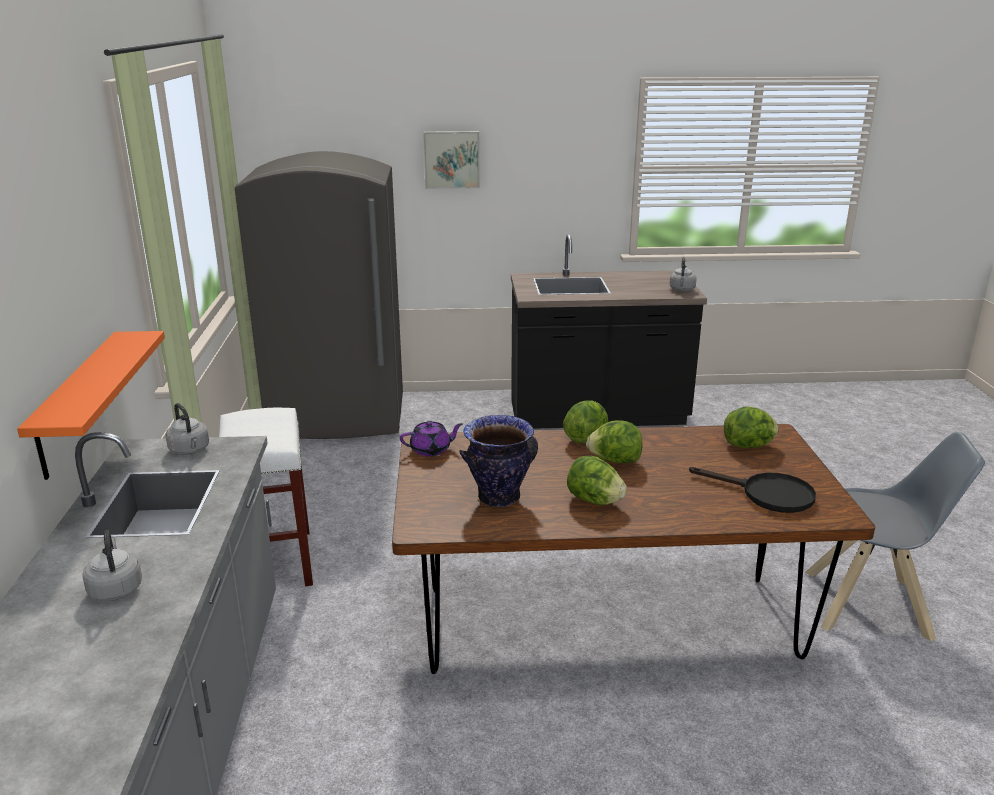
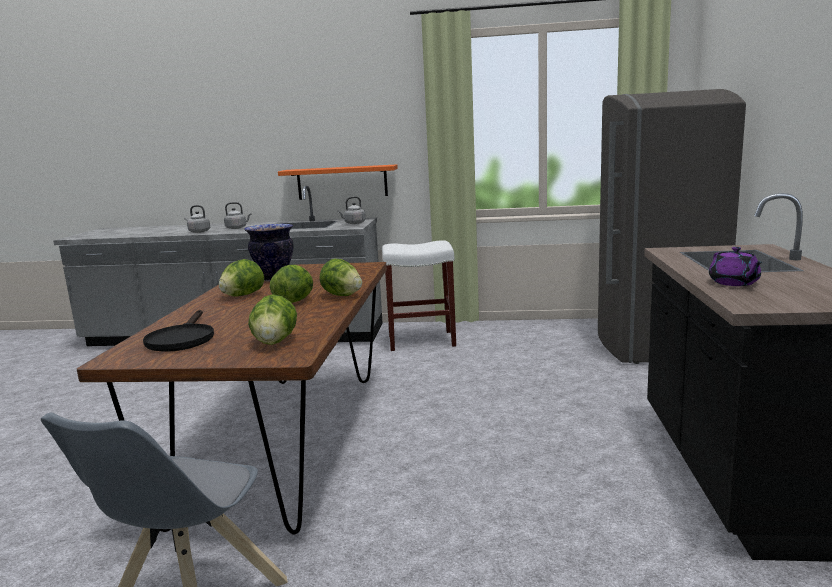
camera: 100 degrees right, 10 degrees down
purple teapot [400,421,463,456] -> purple teapot moved to [709,247,763,286]
picture [423,131,480,189] -> none
grey kettle [670,257,697,291] -> grey kettle moved to [184,205,210,233]
black frying pan [689,467,816,513] -> black frying pan turned 45 degrees counterclockwise [143,310,214,352]

